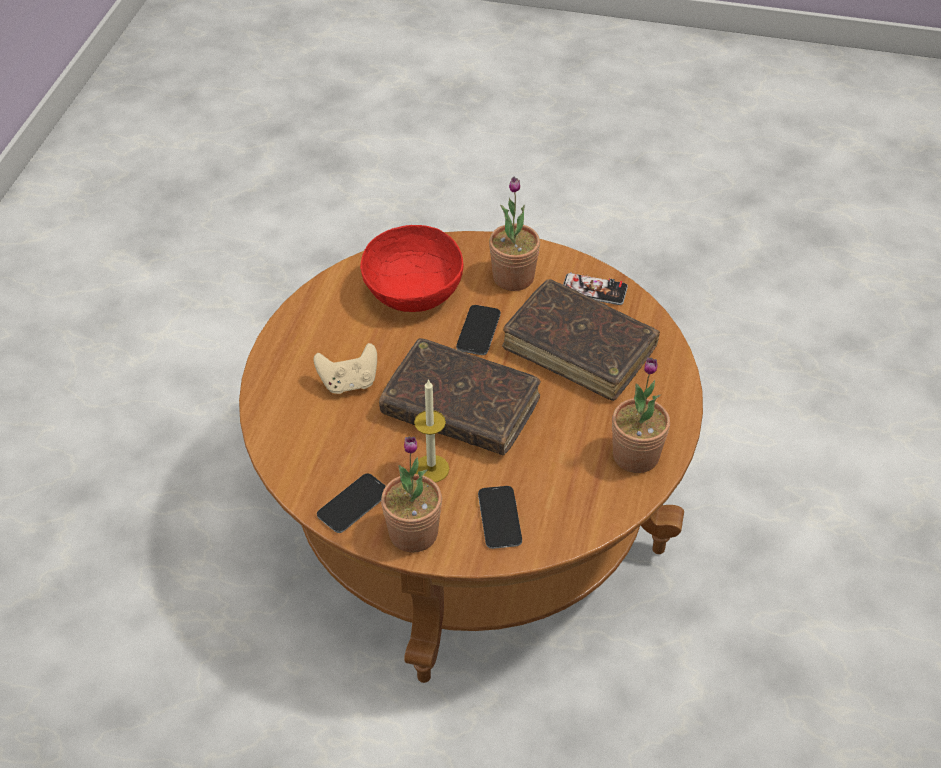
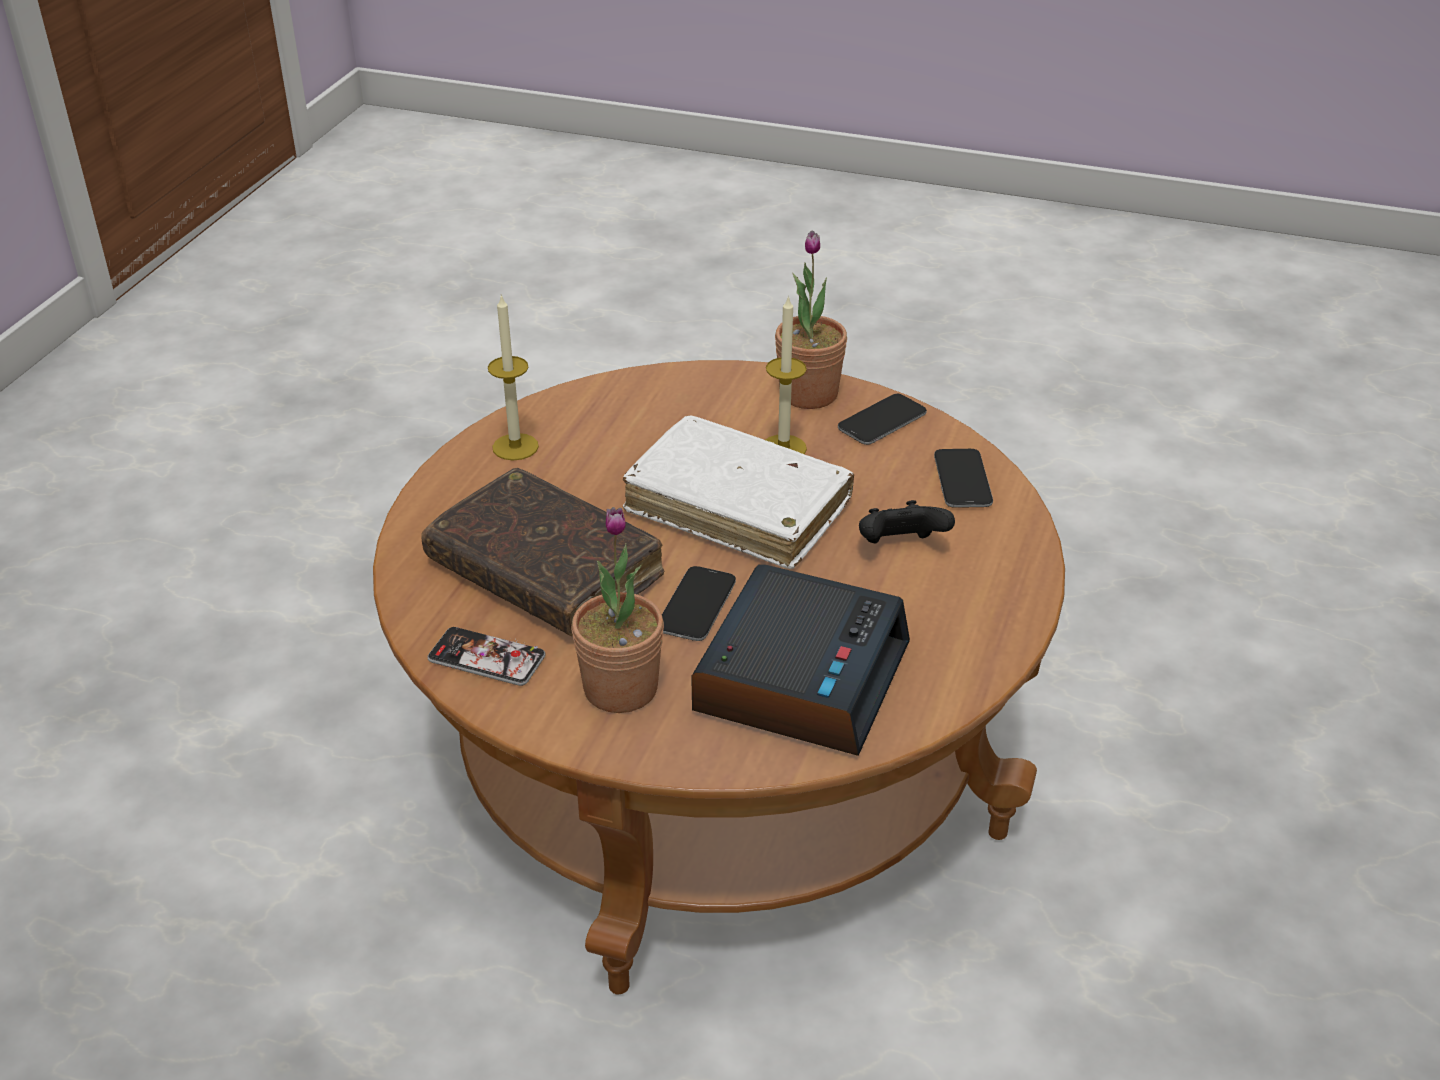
camera: 175 degrees left, 10 degrees down
beige game controller [313,343,377,394] -> black game controller [859,500,955,544]
red bowl [360,225,464,312] -> alarm clock [691,564,910,756]
brown book [379,338,541,456] -> white book [623,415,854,569]
phone [478,486,522,549] -> phone moved to [934,449,993,508]
potted plant [612,357,670,473] -> candle [488,295,539,460]

